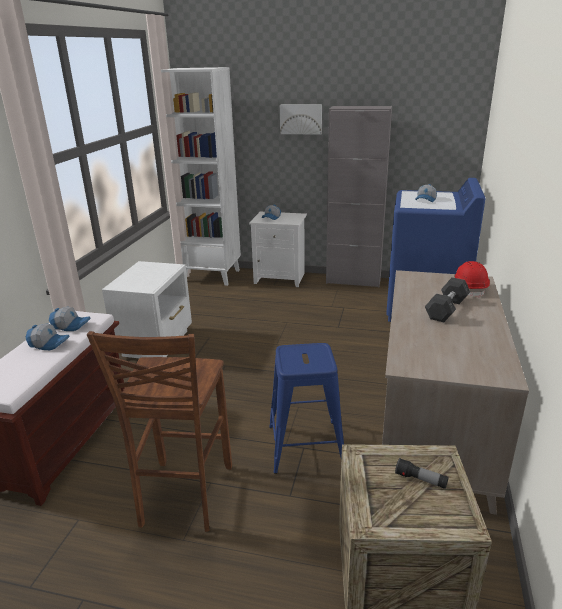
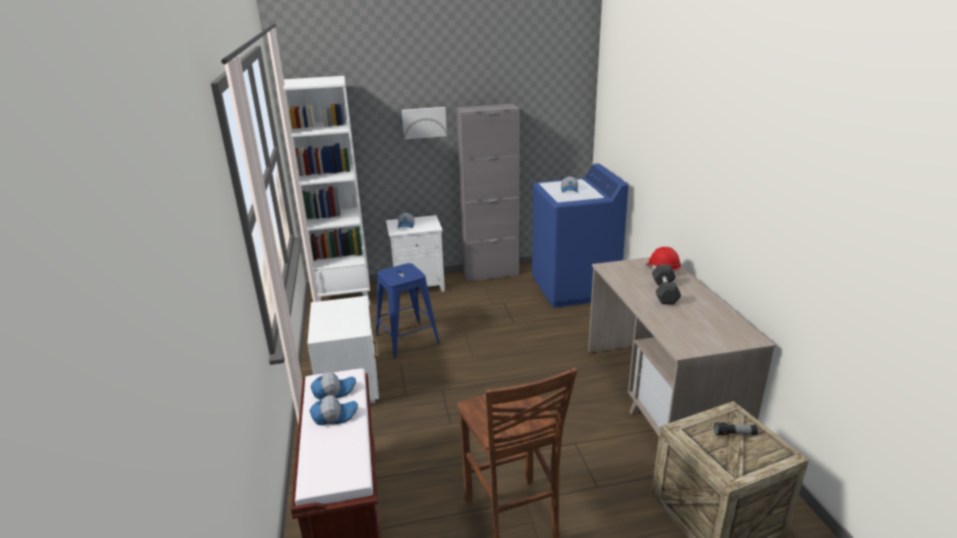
camera: 25 degrees left, 0 degrees up
blue stool [269,343,344,474] -> blue stool moved to [376,263,440,358]

